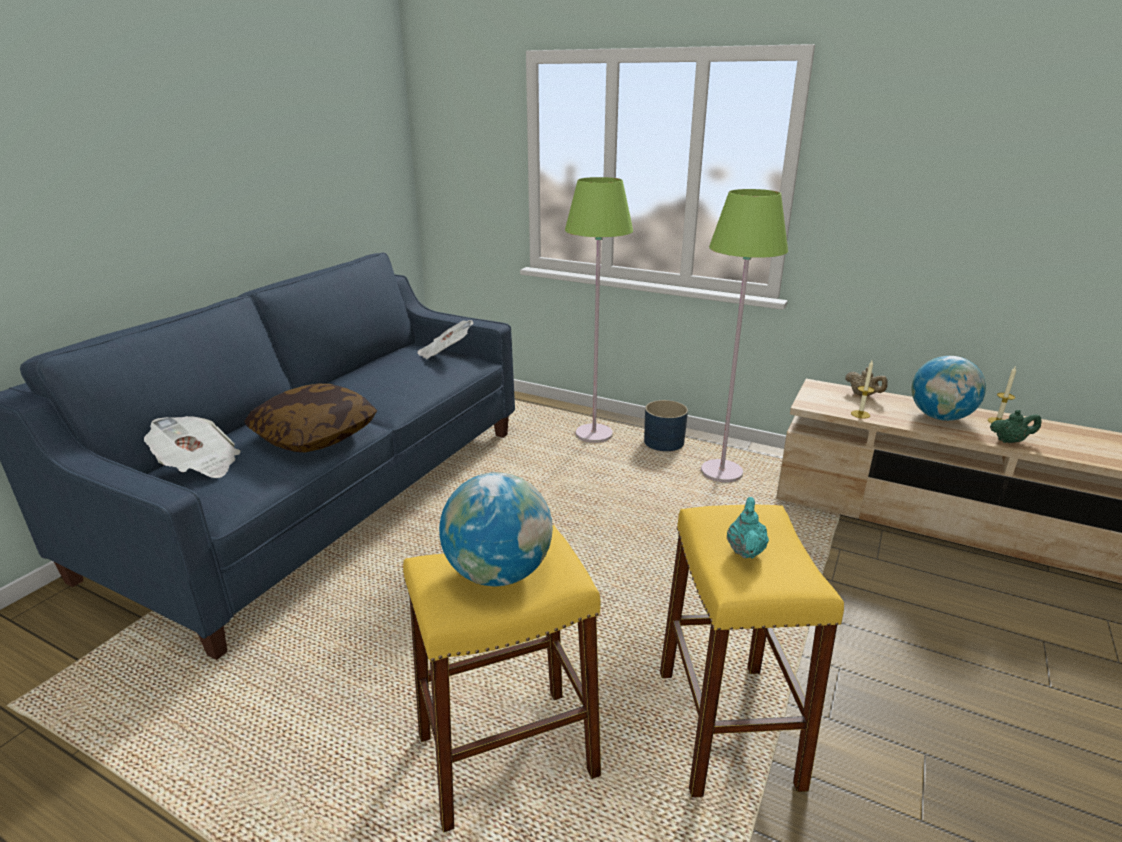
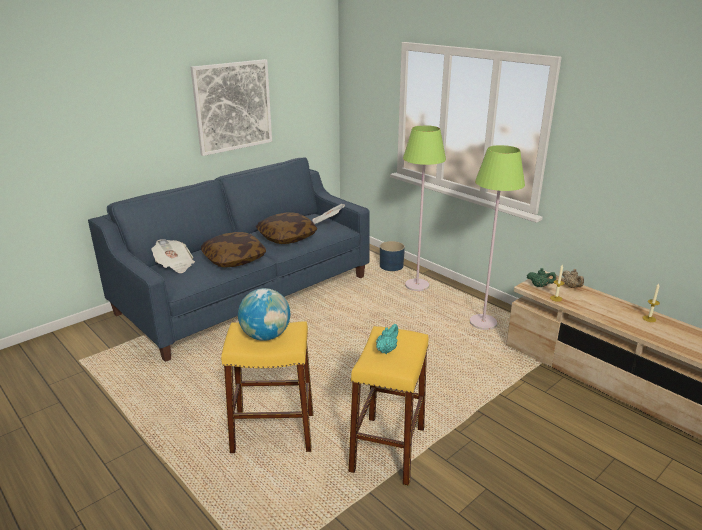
camera: 20 degrees right, 0 degrees up
blue planter [644,400,688,451] -> blue planter moved to [380,241,405,271]
globe [912,356,986,421] -> none
green teapot [990,410,1042,443] -> green teapot moved to [527,268,556,287]
none -> picture [191,59,272,156]
none -> pillow [256,212,317,244]

